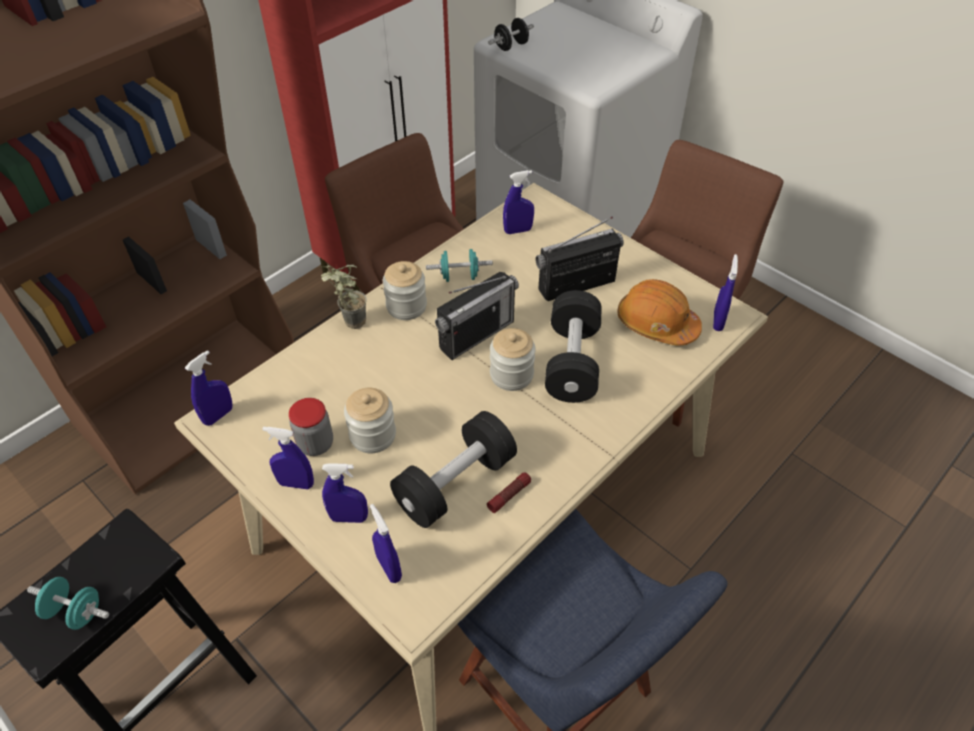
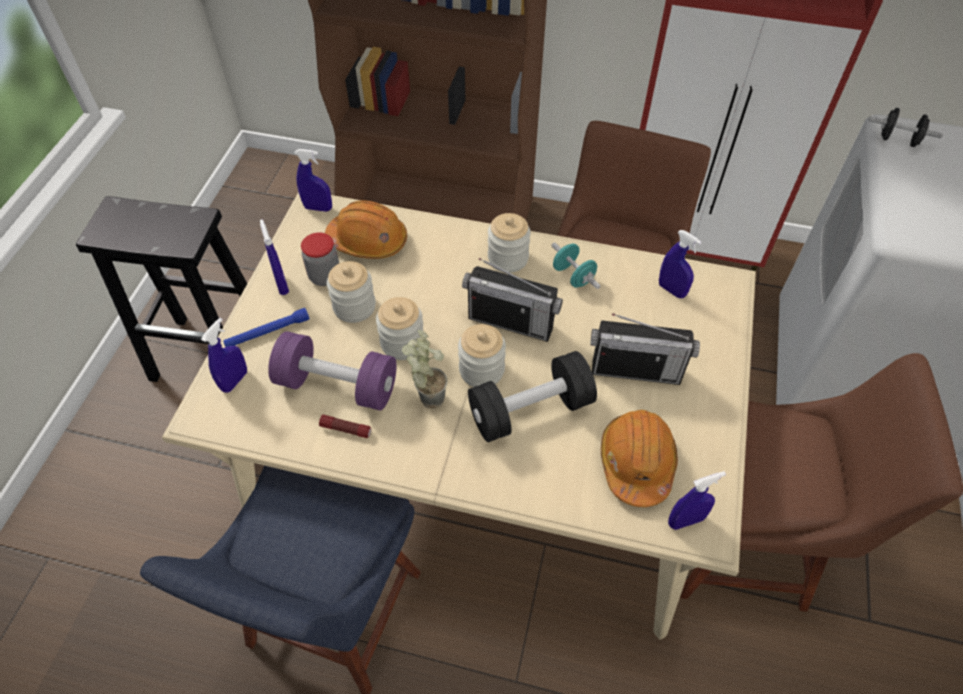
camera: 60 degrees right, 5 degrees up
turquoise dumbbell [27,577,109,630] -> none
potted plant [319,265,367,329] -> potted plant moved to [402,330,447,409]
blue spray bottle [322,463,368,523] -> blue flashlight [223,308,309,347]
black dumbbell [390,411,517,528] -> purple dumbbell [268,331,396,411]
radio [535,217,624,301] -> radio turned 150 degrees clockwise [590,314,700,385]
none -> orange hard hat [325,201,407,259]
none -> jar [376,297,423,360]

